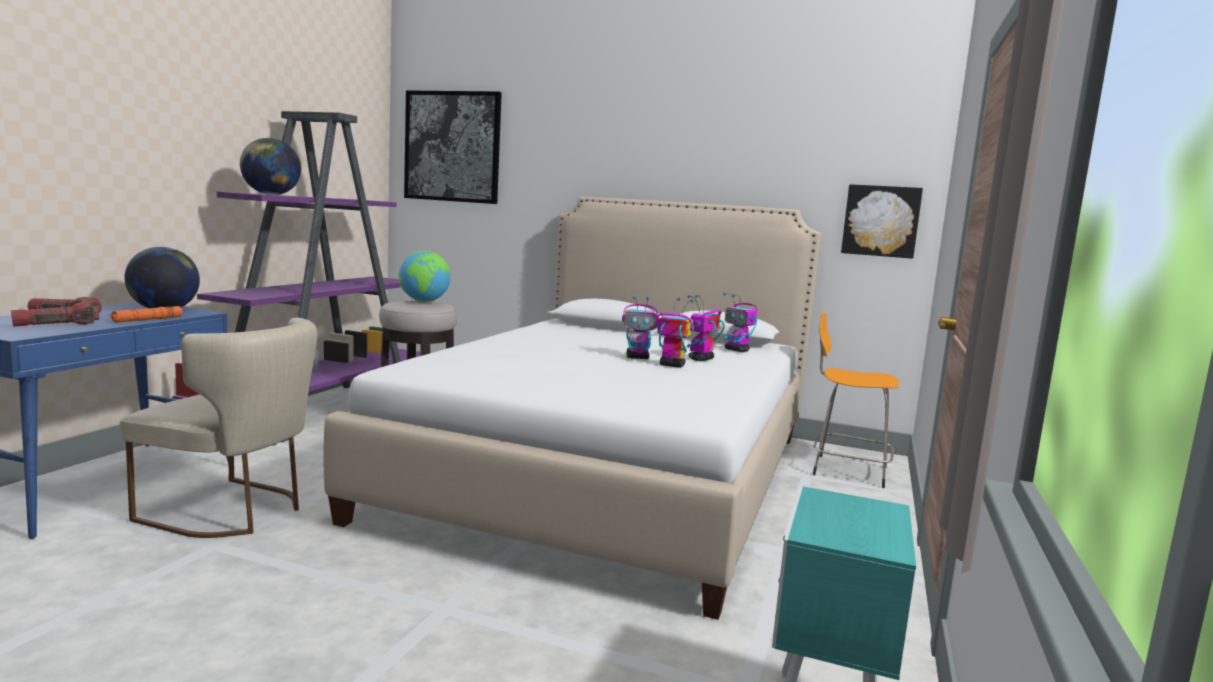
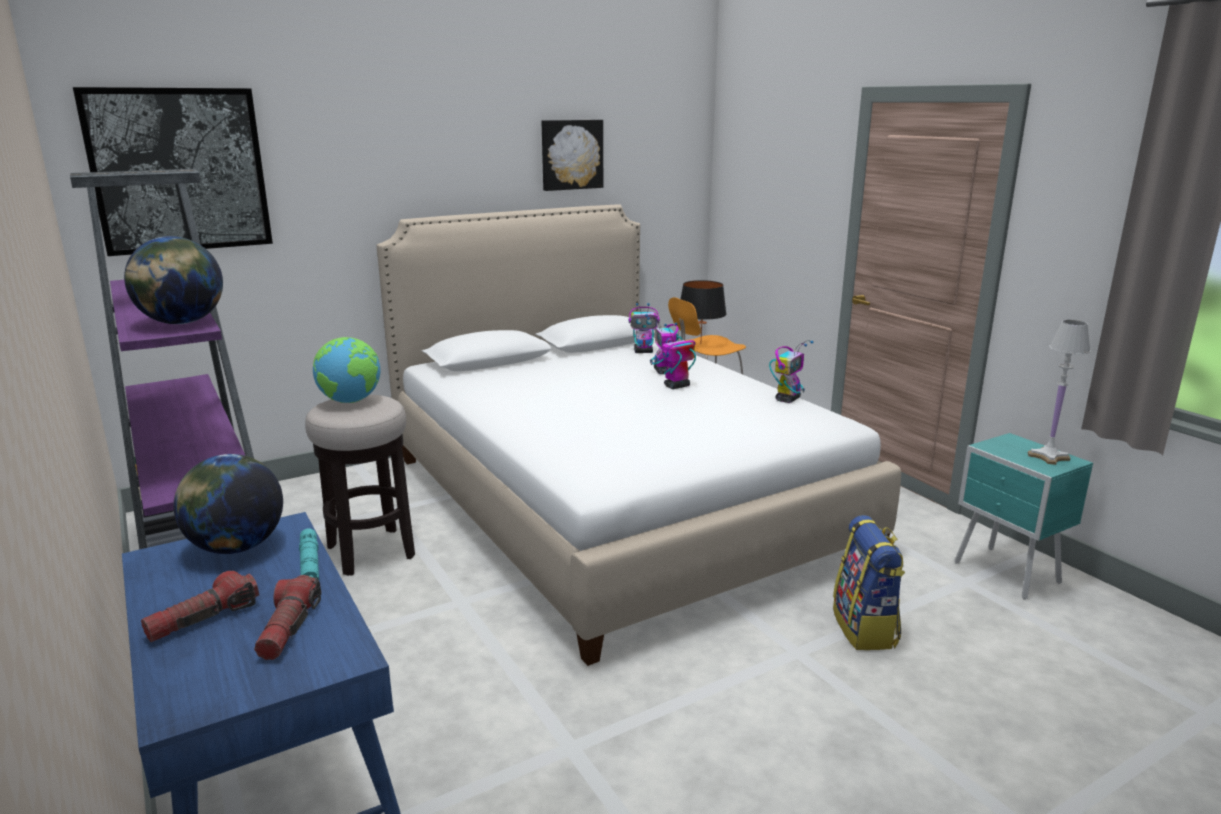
camera: 50 degrees left, 10 degrees up
orange flashlight [109,306,182,323] -> turquoise flashlight [299,528,319,580]
beige chair [120,317,317,538] -> none
toy robot [622,296,659,359] -> toy robot moved to [769,340,814,403]
picture [841,184,923,259] -> picture moved to [541,120,603,191]
none -> black table lamp [681,280,726,345]
none -> backpack [833,515,905,650]
none -> white table lamp [1028,320,1091,465]

